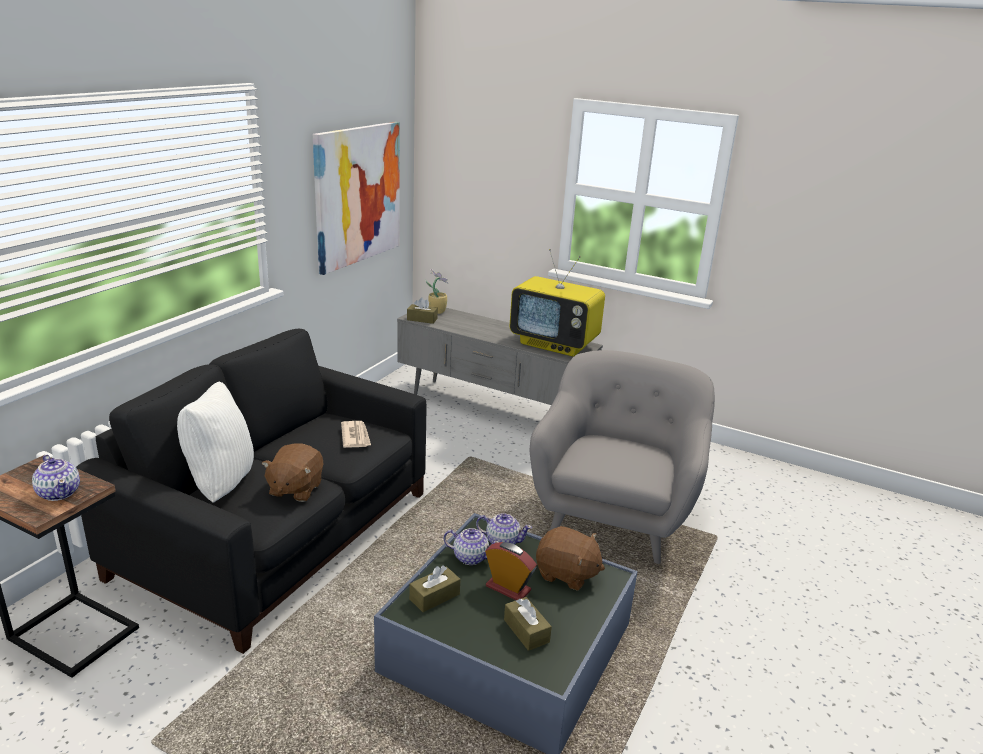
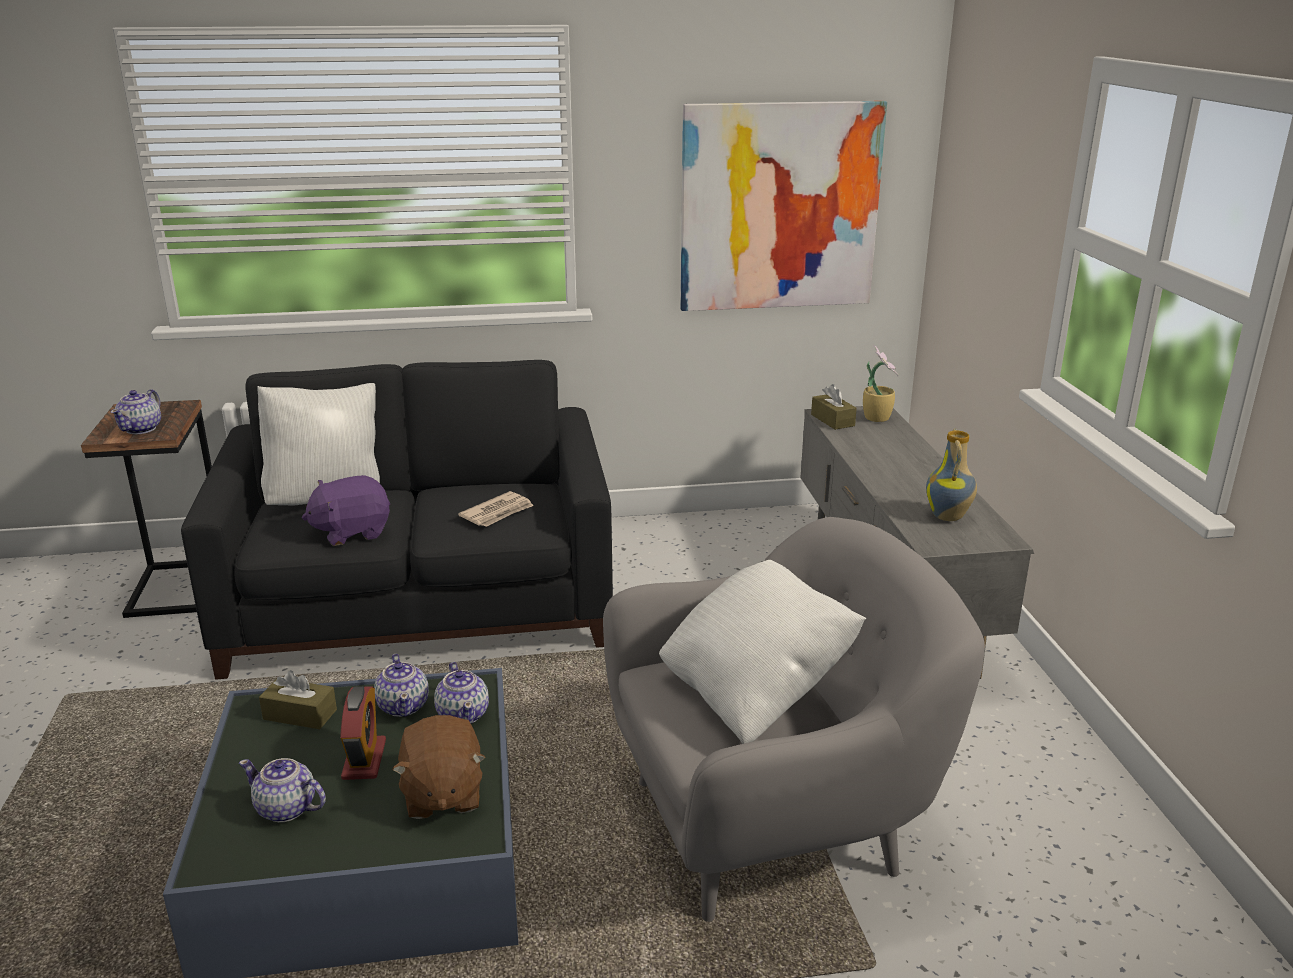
camera: 55 degrees right, 0 degrees up
brown plush toy [262,444,324,502] -> purple plush toy [302,475,390,546]
brown tissue box [504,597,552,651] -> teapot [239,758,326,822]
television [510,249,605,357] -> vase [926,429,977,521]
none -> white pillow [659,560,867,744]

